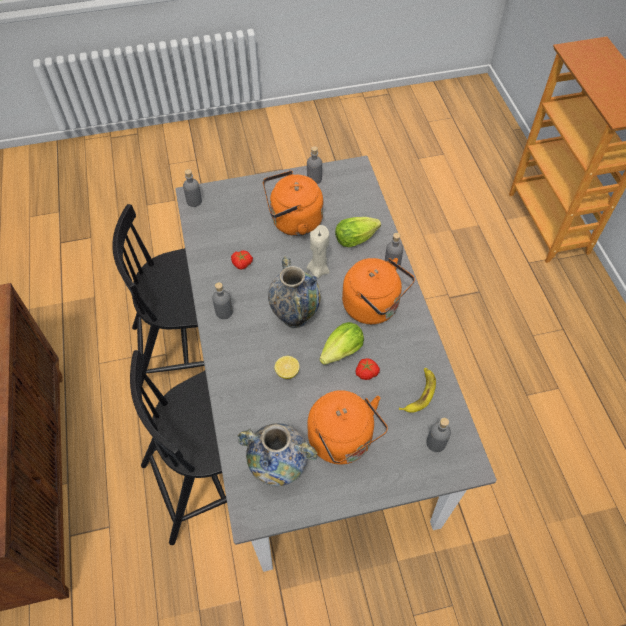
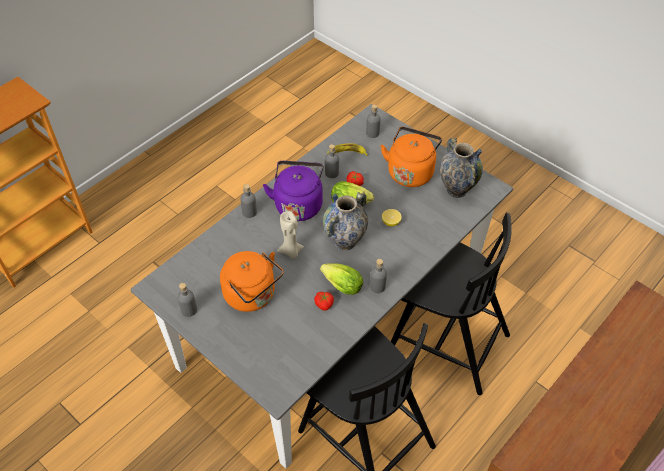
camera: 125 degrees left, 5 degrees down
grey bottle [183,169,202,207] -> grey bottle moved to [325,144,339,178]
lettuce [335,217,381,247] -> lettuce moved to [320,263,363,295]
orange kettle [342,258,415,324] -> purple kettle [263,161,324,221]

